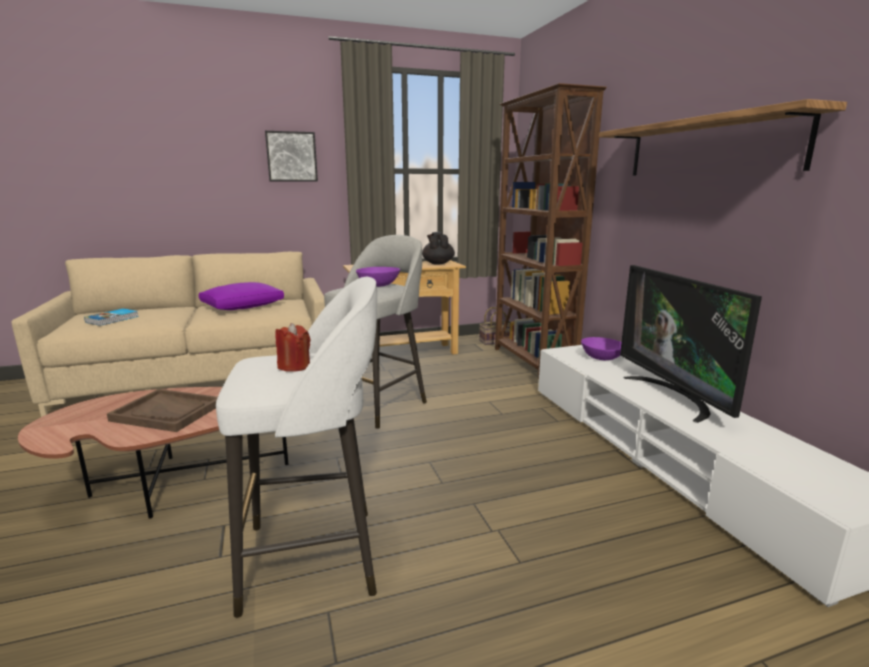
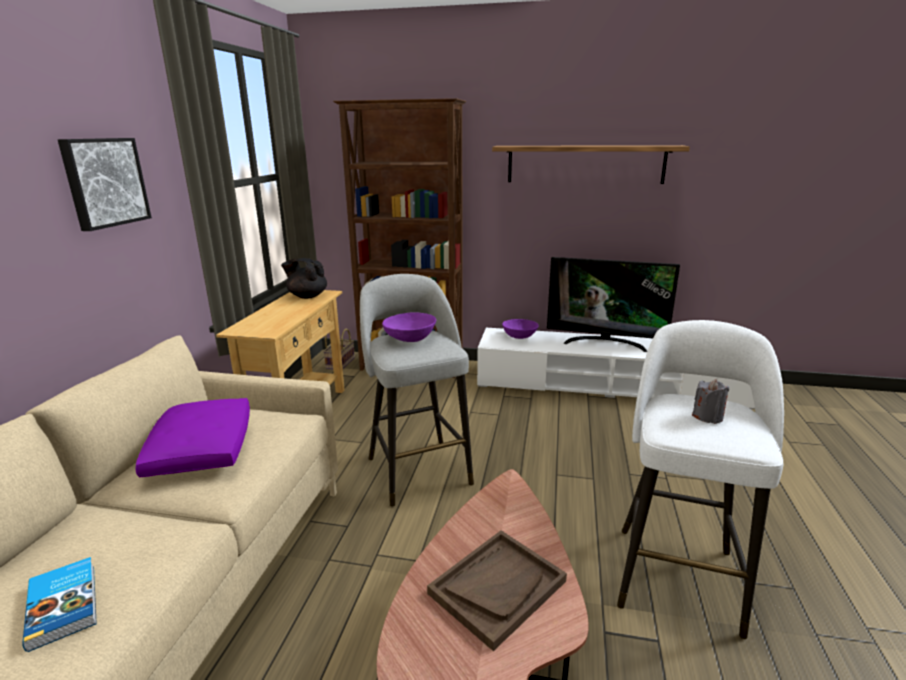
camera: 60 degrees left, 5 degrees up
red candle [275,323,311,372] -> grey candle [692,379,729,424]

